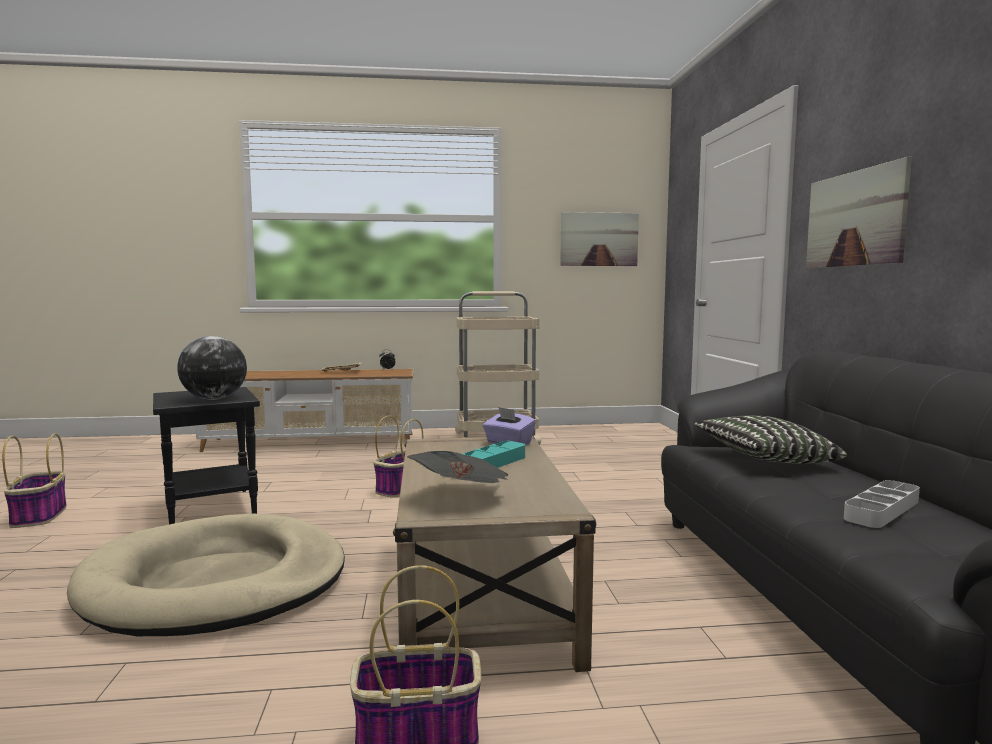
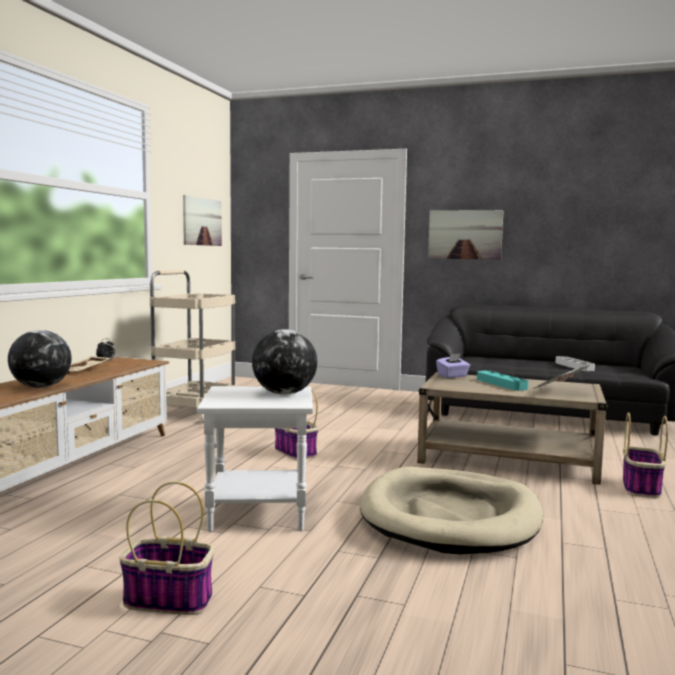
camera: 65 degrees left, 0 degrees up
black side table [153,387,260,524] -> white side table [197,386,313,532]
pillow [695,415,848,464] -> none
none -> globe [8,330,72,388]

